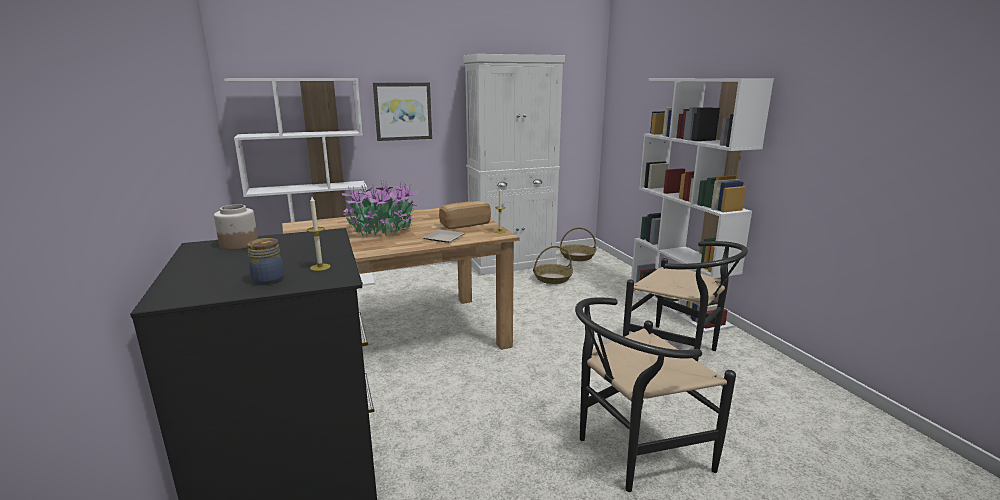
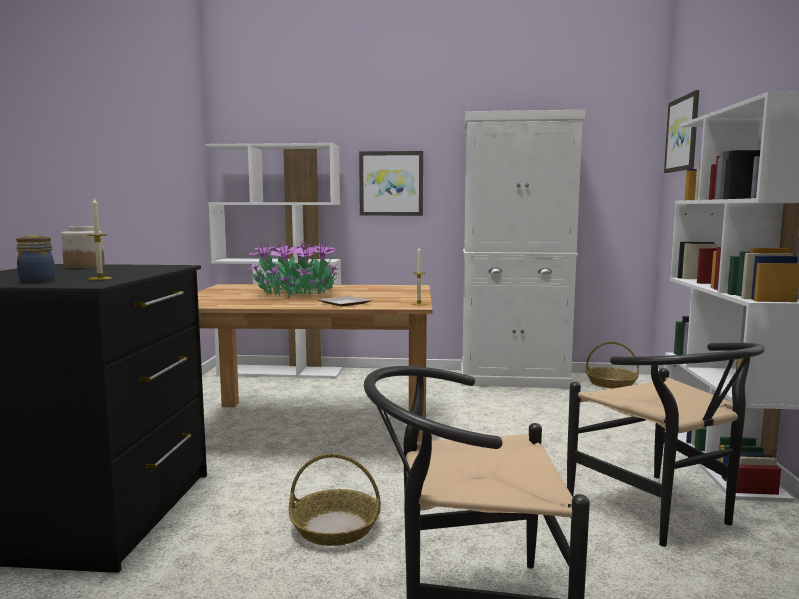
camera: 25 degrees right, 10 degrees down
bread [439,201,491,229] -> none
basket [533,246,573,284] -> basket moved to [289,453,381,546]
none -> picture [664,90,699,173]

